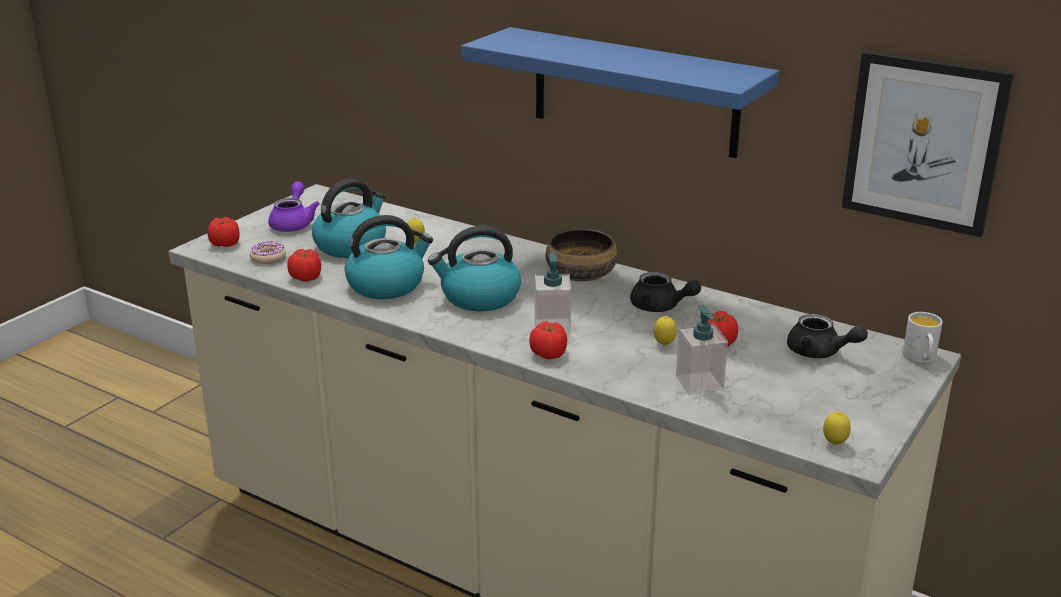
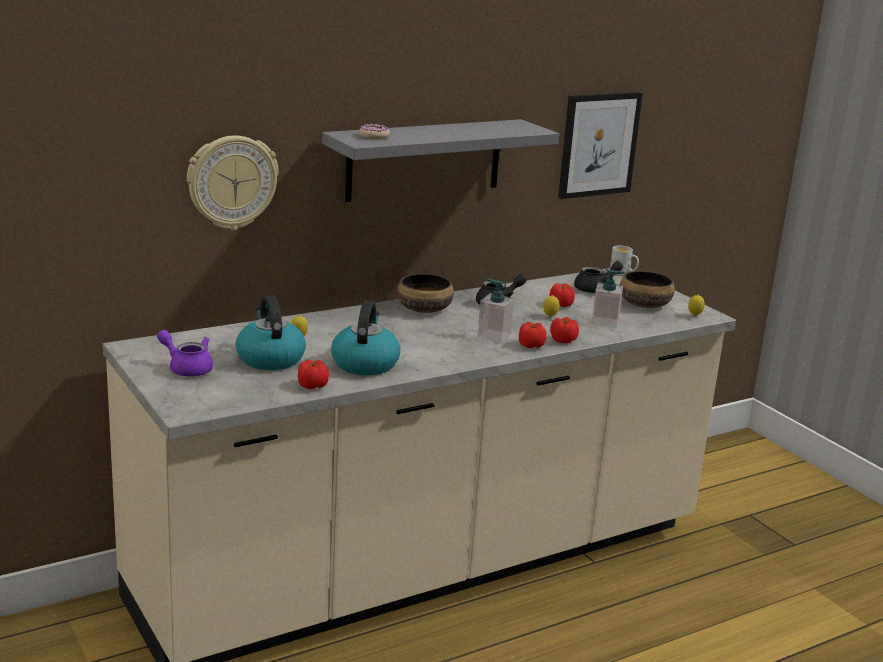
camera: 65 degrees left, 5 degrees down
tomato [208,217,240,247] -> tomato moved to [550,317,579,343]
donut [250,241,286,264] -> donut moved to [359,124,390,139]
kettle [428,226,521,311] -> none
blue shelf [461,27,779,158] -> grey shelf [322,119,559,202]
none -> wall clock [187,135,279,230]
none -> bowl [620,271,675,308]

